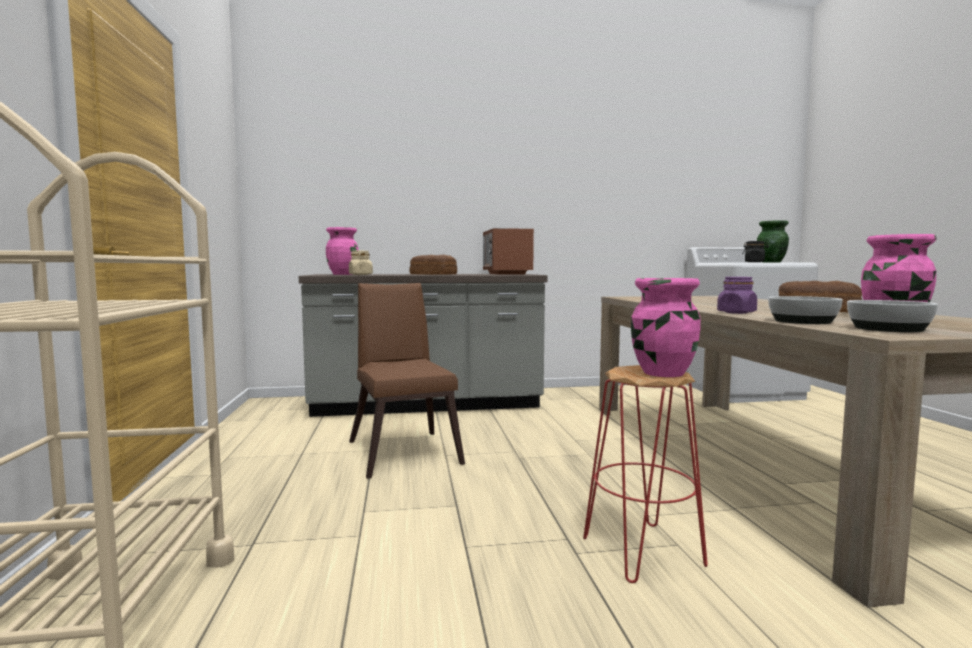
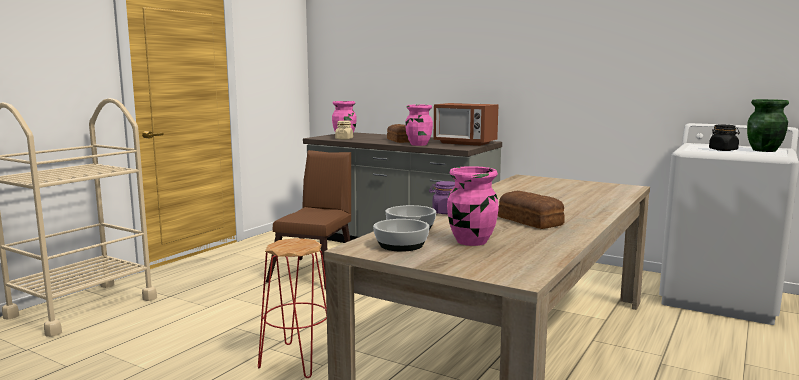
camera: 40 degrees right, 5 degrees up
microwave [483,228,534,275] -> microwave turned 90 degrees counterclockwise [434,103,499,146]
pink vase [631,278,701,377] -> pink vase moved to [405,105,433,146]

